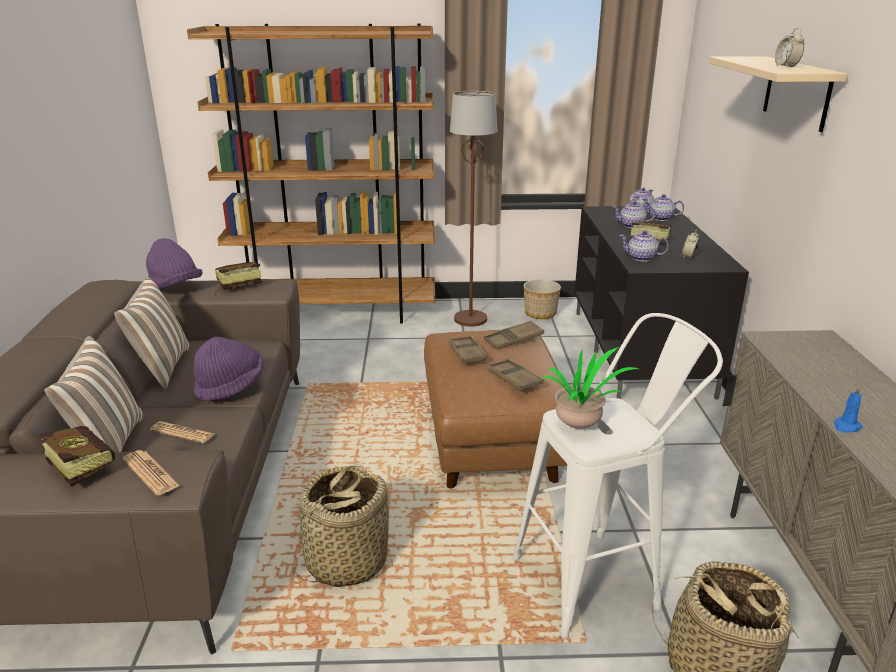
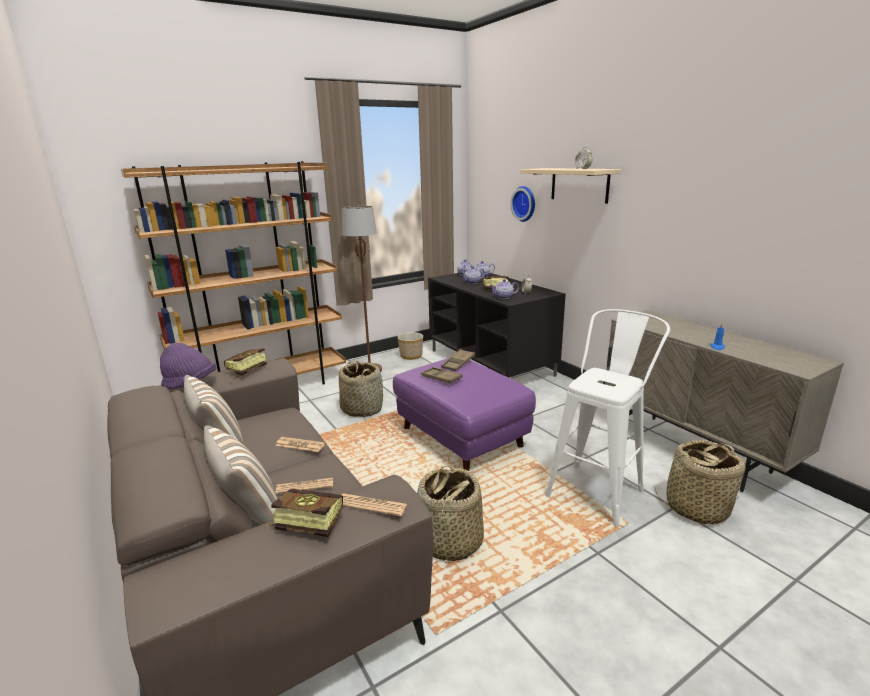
camera: 30 degrees left, 5 degrees down
purple hat [193,337,263,401] -> newspaper [275,437,325,452]
brown ottoman [424,330,567,488] -> purple ottoman [393,358,536,471]
brown tray [487,359,544,391] -> none
potted plant [541,347,638,429] -> none
none -> basket [339,360,383,417]
none -> wall clock [510,186,535,222]

